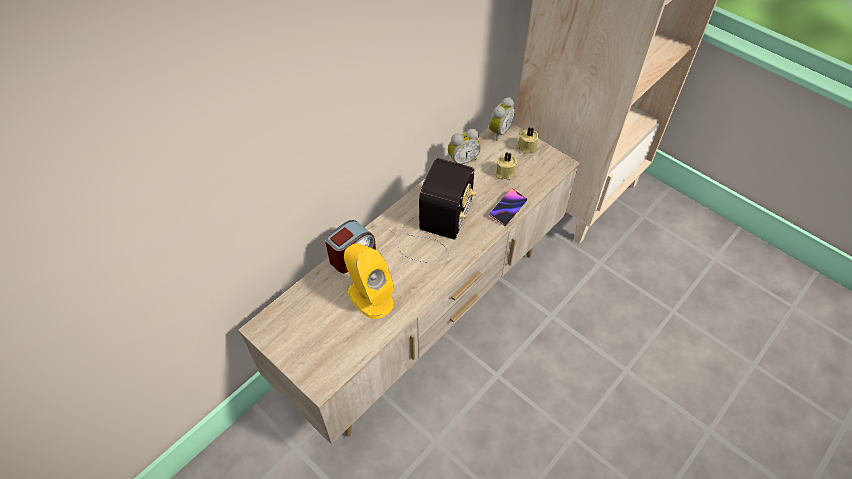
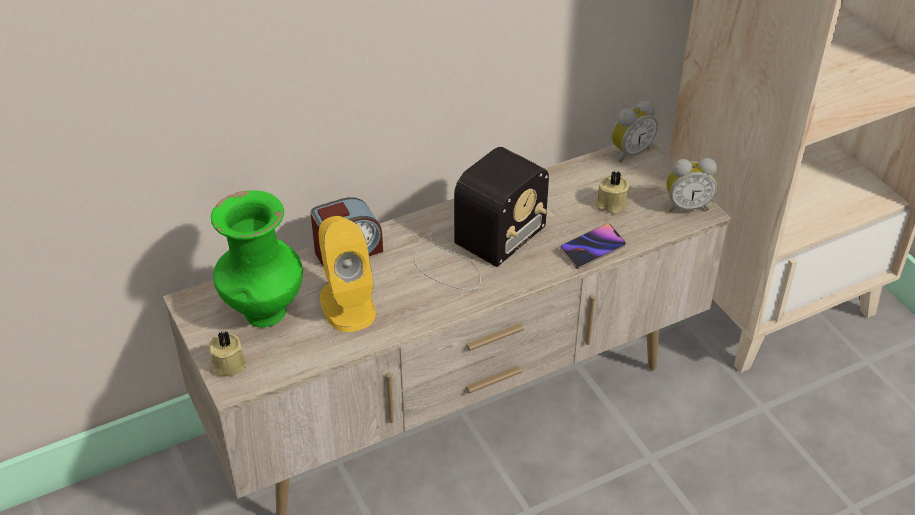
camera: 20 degrees right, 10 degrees down
alarm clock [448,129,481,164] -> alarm clock moved to [667,158,717,212]
beige candle [516,127,539,154] -> beige candle moved to [209,331,246,376]
none -> green vase [211,191,303,328]

